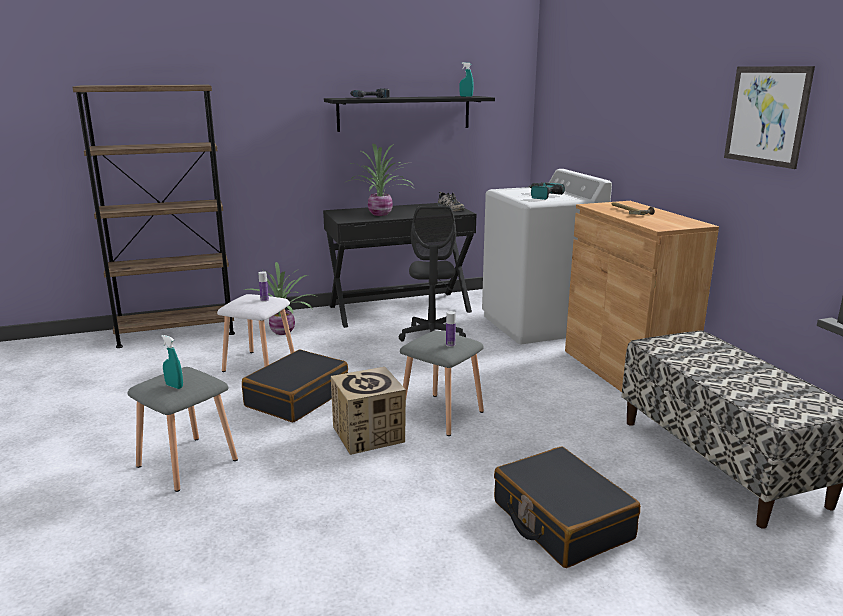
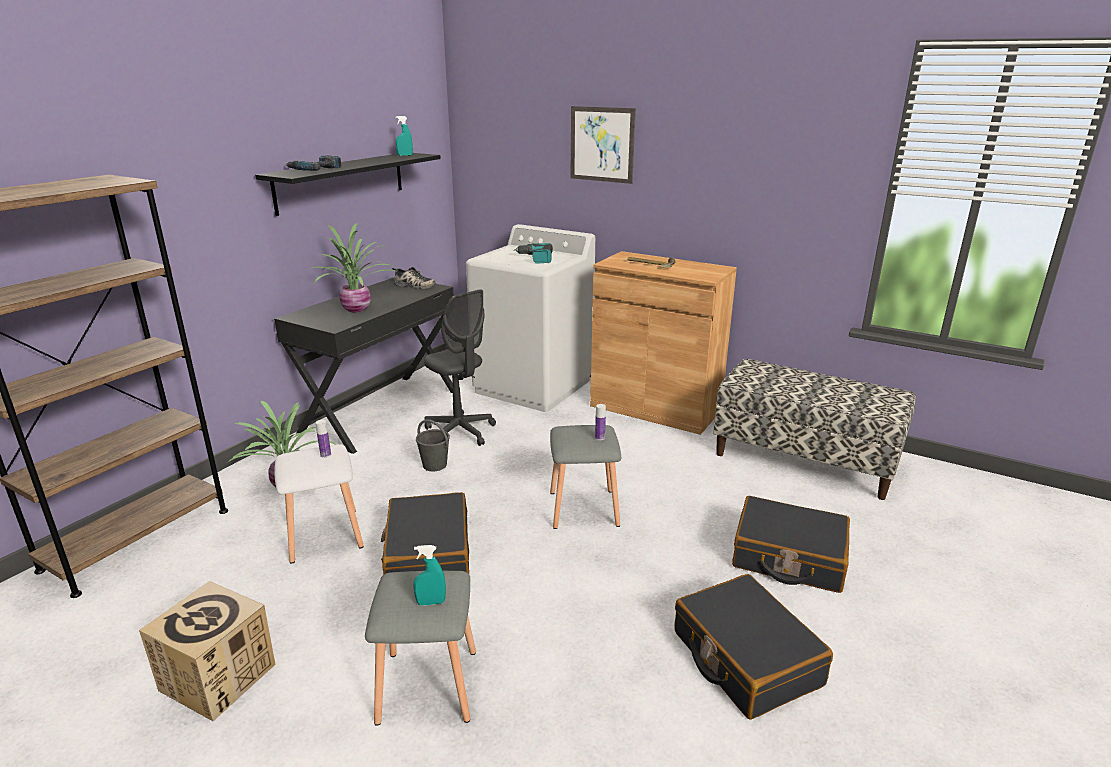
camera: 40 degrees left, 5 degrees up
cardboard box [331,367,406,455] -> cardboard box moved to [139,581,275,721]
picture [724,66,815,169] -> picture moved to [570,106,636,184]
none -> grey bucket [416,419,450,472]
none -> black suitcase [674,574,833,720]

